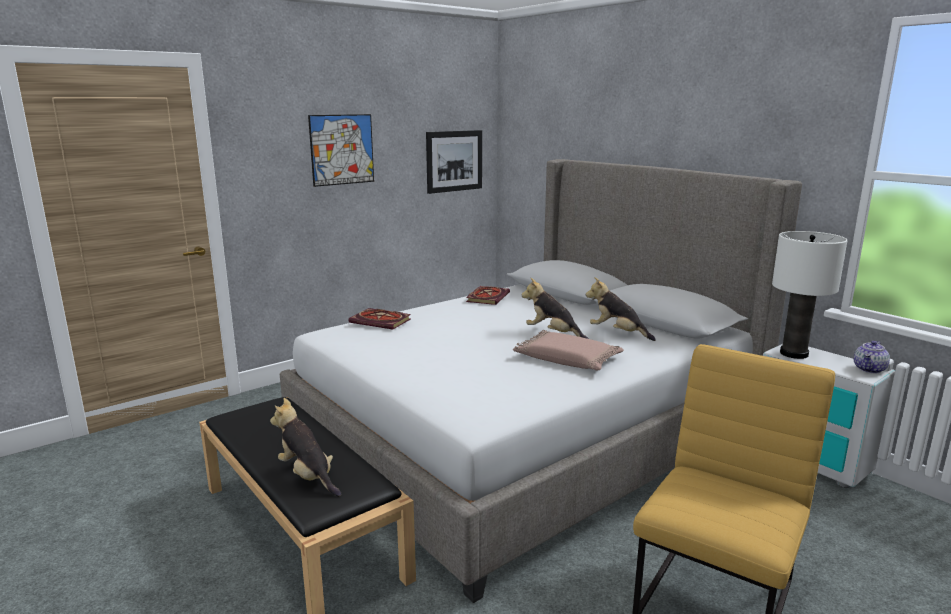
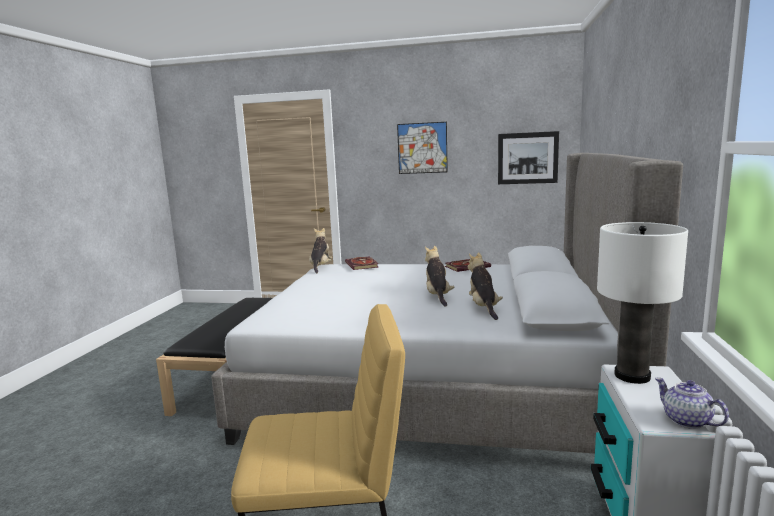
camera: 50 degrees right, 5 degrees down
plush toy [270,398,341,497] -> plush toy moved to [309,228,332,273]
beige pillow [513,330,624,370] -> none
teapot [853,341,890,373] -> teapot turned 60 degrees clockwise [655,378,729,429]

